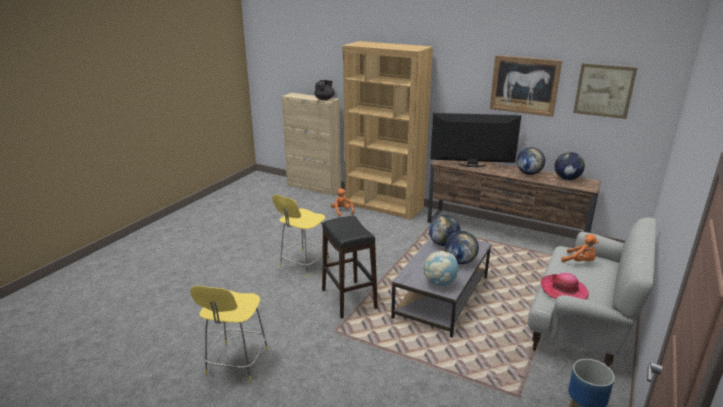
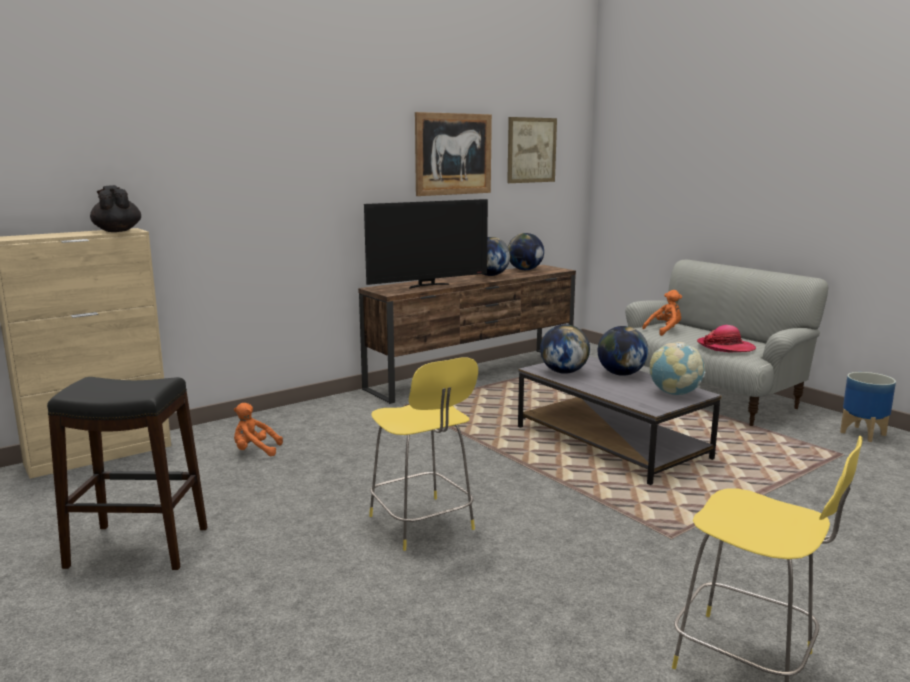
camera: 65 degrees left, 10 degrees down
black stool [322,216,378,319] -> black stool moved to [47,377,207,570]
brown bookcase [342,41,433,220] -> none
television [430,113,521,167] -> television turned 150 degrees counterclockwise [364,199,488,288]

